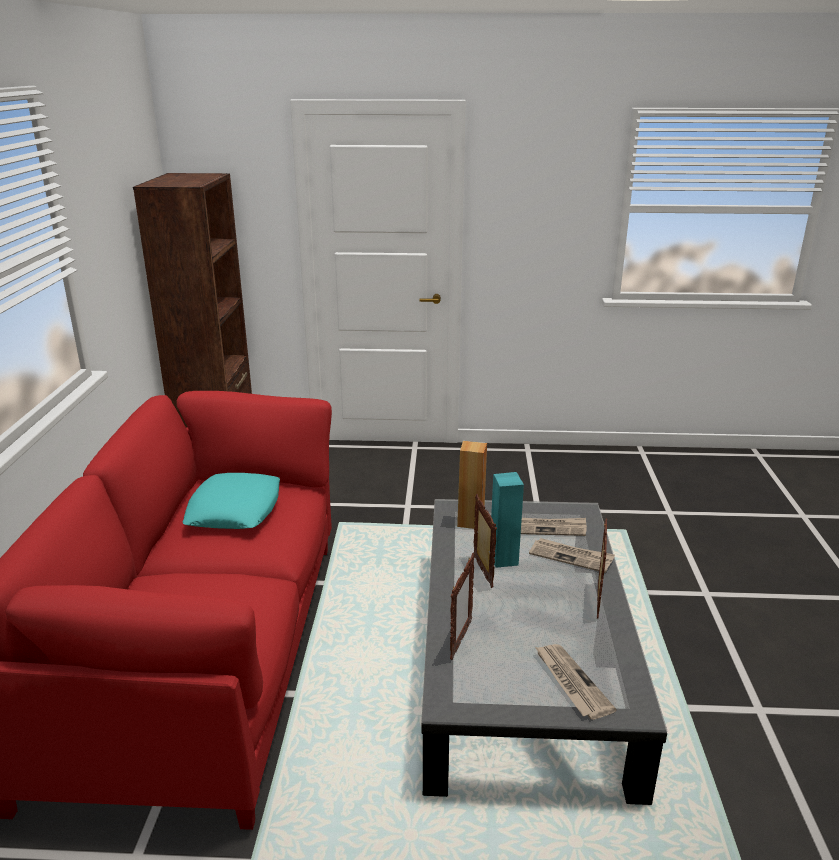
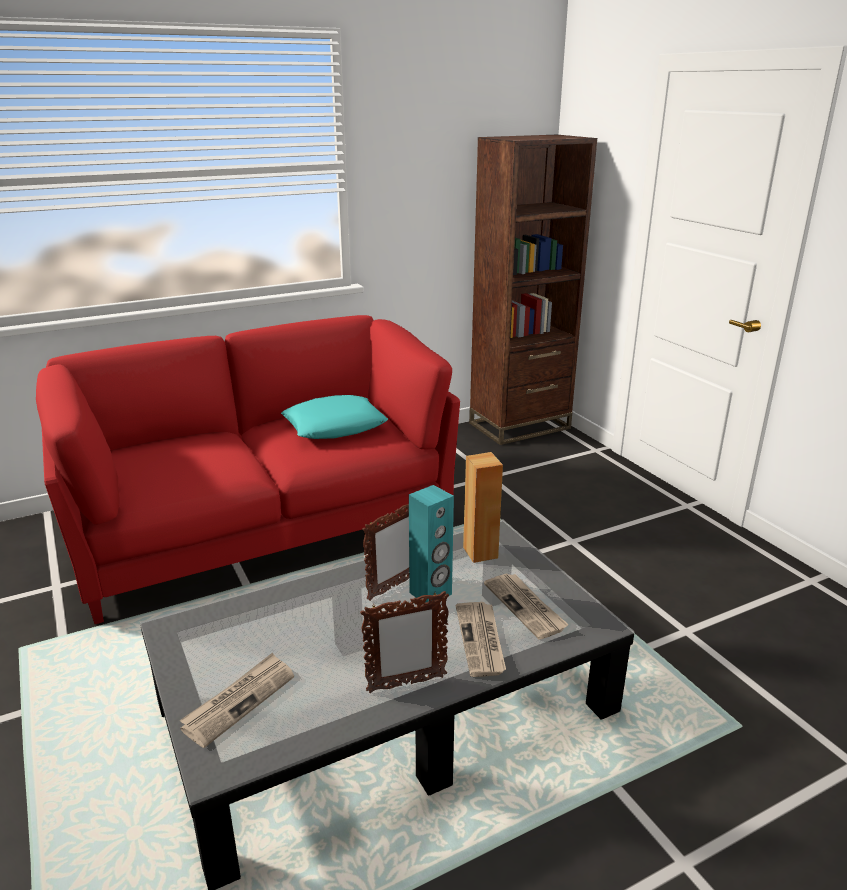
camera: 60 degrees right, 0 degrees up
picture frame [450,553,475,660] -> none

